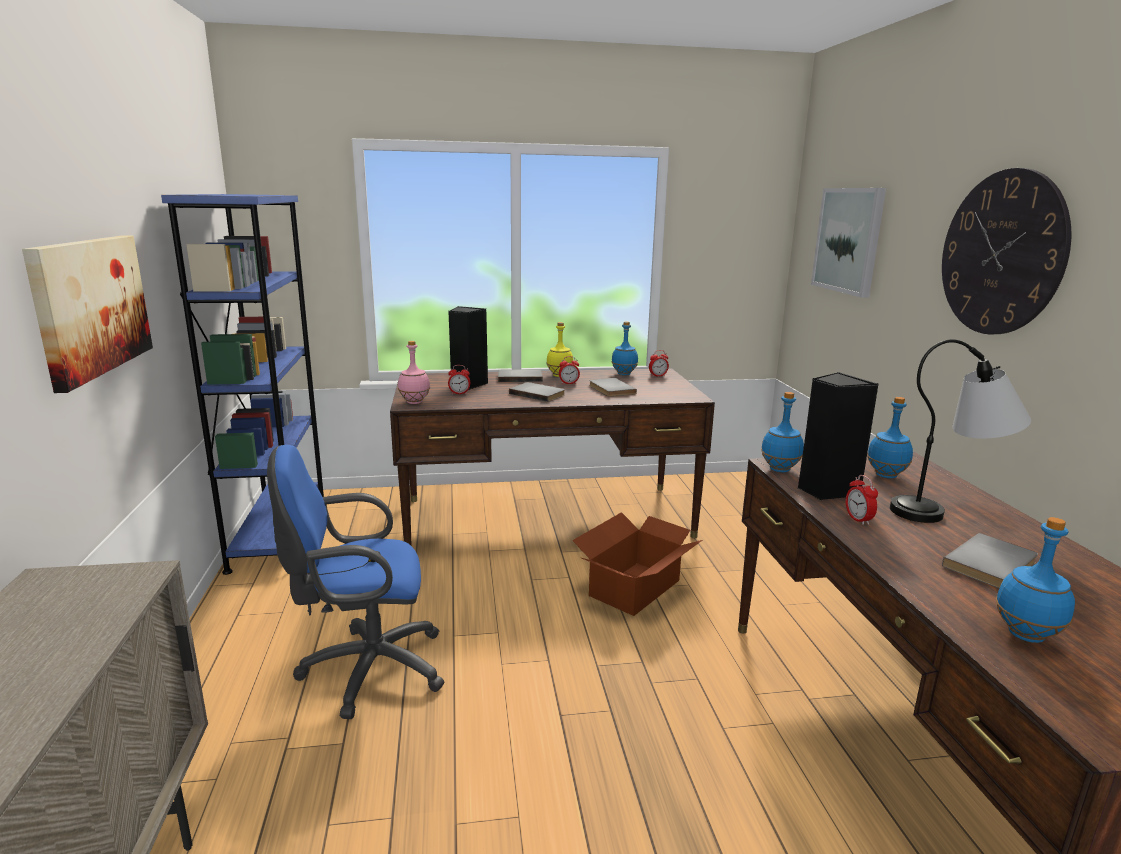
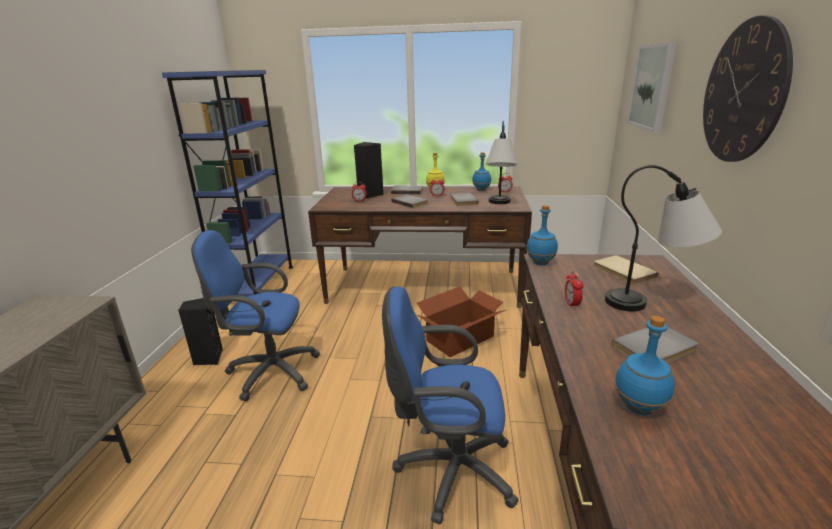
camera: 15 degrees right, 5 degrees up
picture [22,235,153,393] -> none
pink bottle [398,341,430,404] -> none
black speaker [798,372,879,500] -> black speaker moved to [178,298,223,365]
blue bottle [867,397,913,479] -> beige book [593,255,659,285]
none -> blue office chair [382,286,519,524]
none -> table lamp [486,121,518,204]

